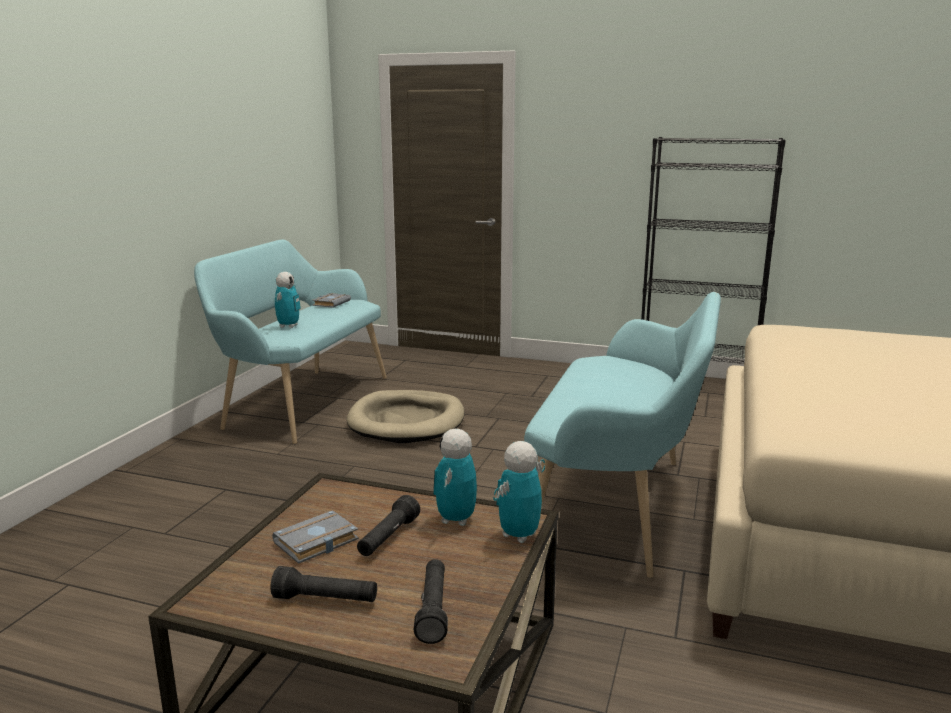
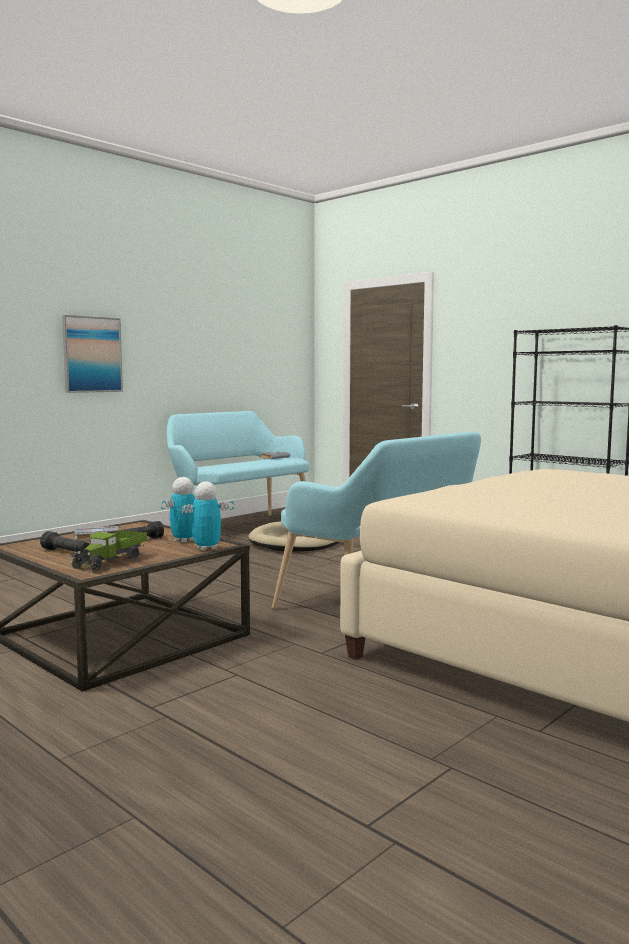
camera: 25 degrees right, 10 degrees down
toy robot [275,272,301,328] -> none
black flashlight [414,559,448,644] -> toy truck [71,530,147,572]
none -> picture [62,315,123,393]

